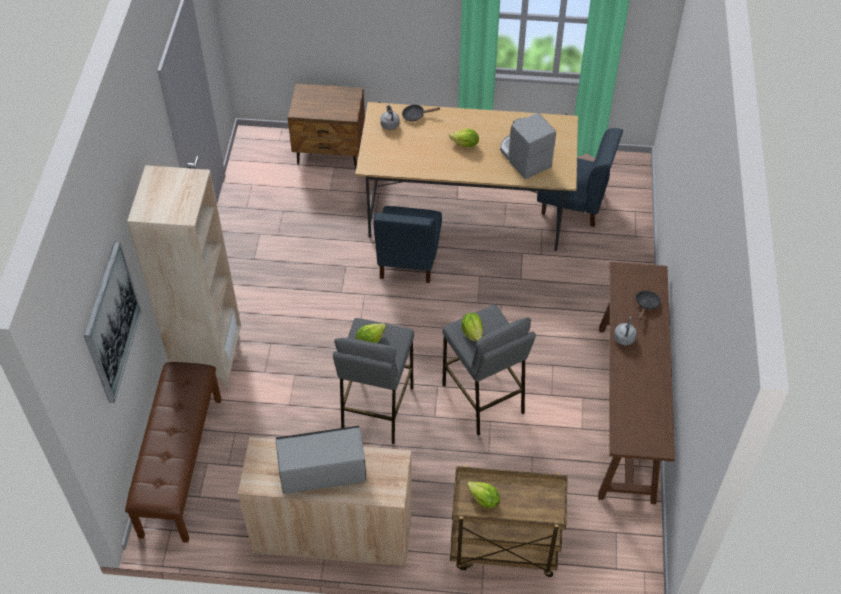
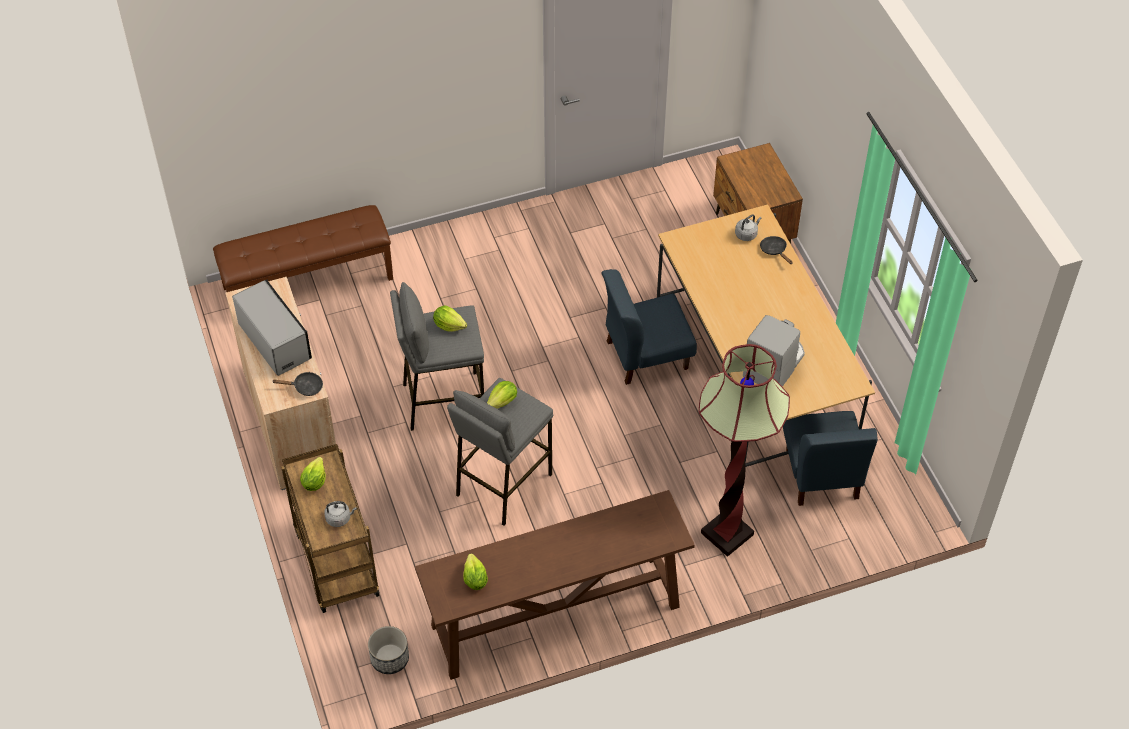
camera: 65 degrees right, 0 degrees up
picture [84,241,142,403] -> none
beige bookcase [127,165,241,388] -> none
lettuce [449,129,479,147] -> lettuce moved to [463,553,488,590]
grey kettle [614,317,637,345] -> grey kettle moved to [324,501,357,527]
black frying pan [636,291,661,320] -> black frying pan moved to [272,372,323,396]
none -> planter [368,626,409,674]
none -> floor lamp [699,344,790,557]

